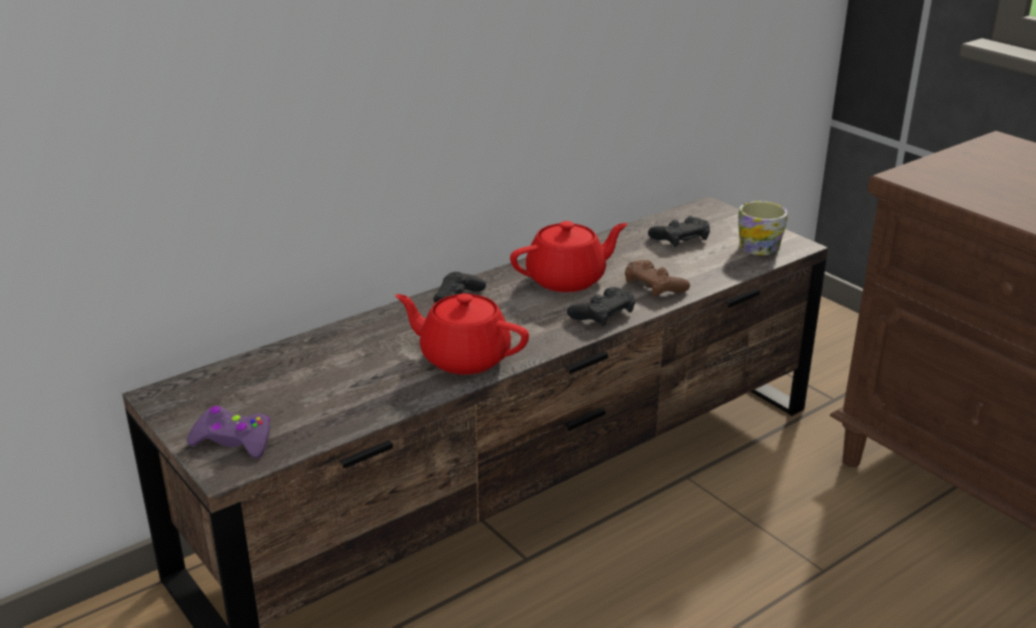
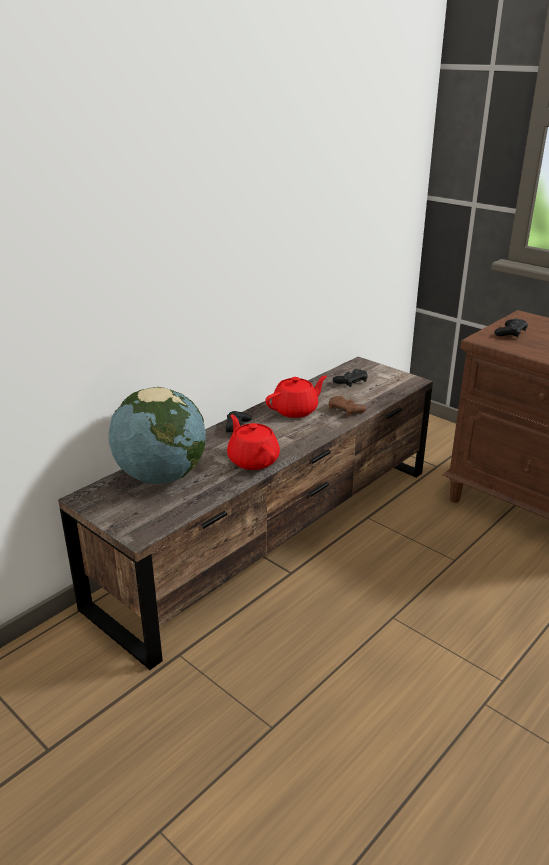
camera: 10 degrees left, 0 degrees up
purple game controller [187,406,270,458] -> none
red teapot [395,293,529,374] -> red teapot turned 45 degrees clockwise [227,414,280,470]
black game controller [567,287,635,327] -> black game controller moved to [494,318,528,338]
mug [738,201,788,255] -> none
none -> globe [109,387,206,484]

